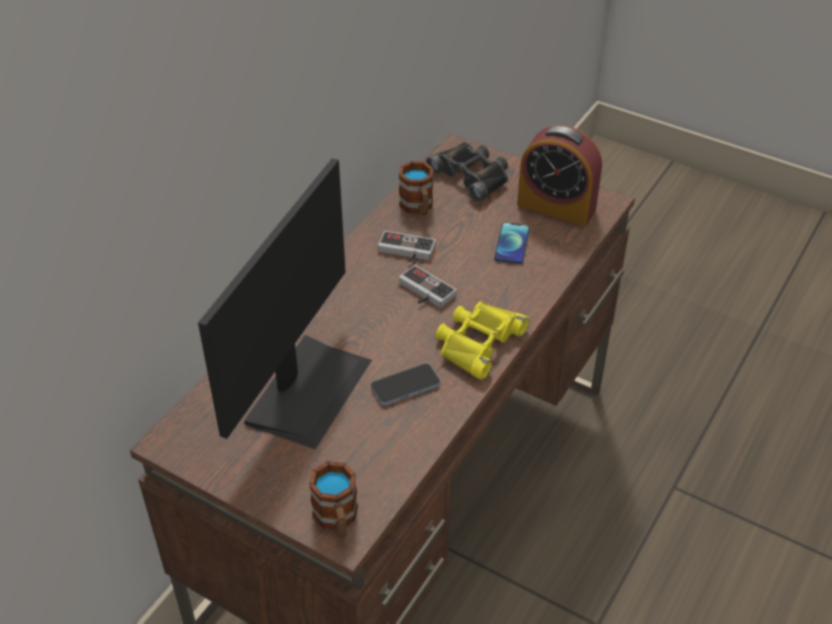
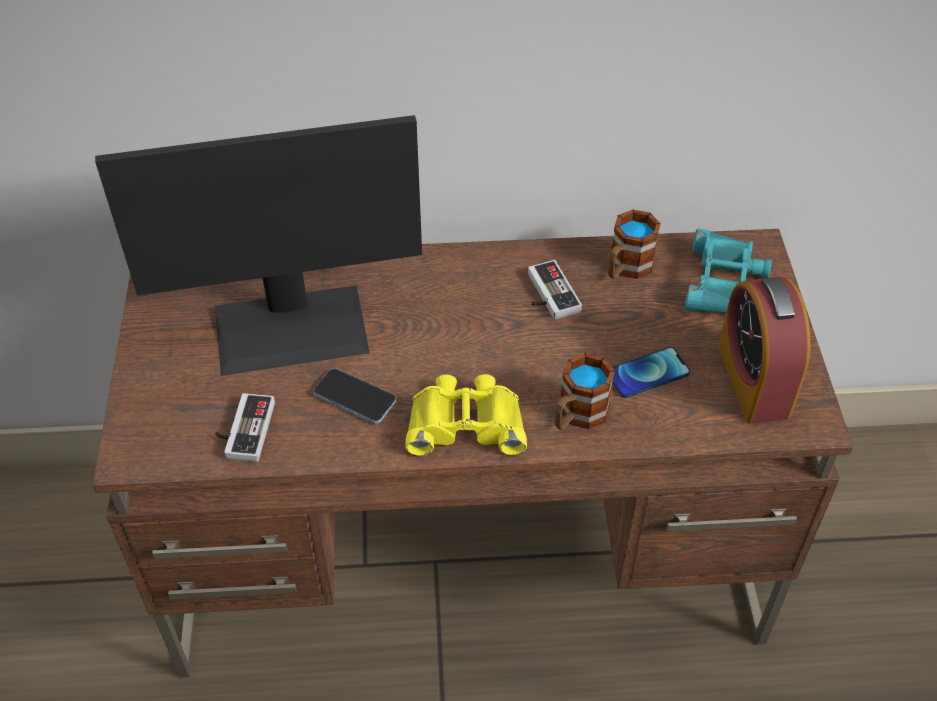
camera: 55 degrees right, 5 degrees up
mug [309,461,358,538] -> mug moved to [555,353,615,430]
game controller [399,265,457,308] -> game controller moved to [215,393,275,462]
black binoculars [426,142,508,202] -> turquoise binoculars [685,229,772,313]

